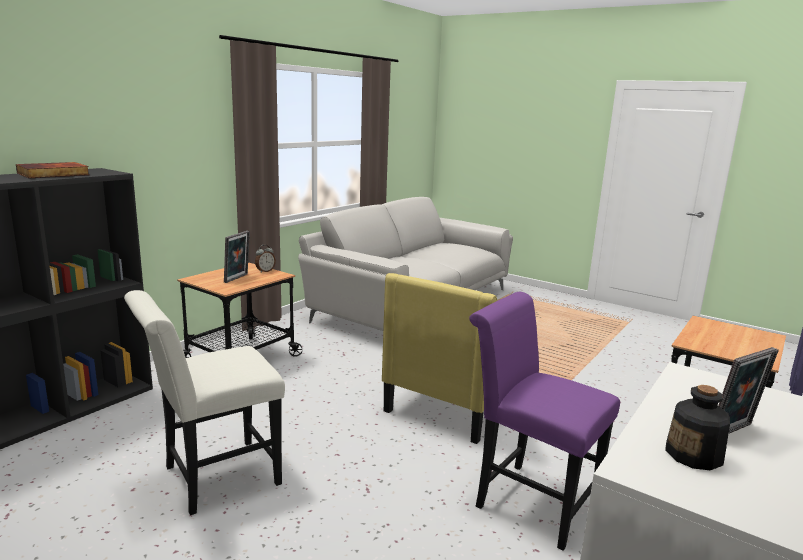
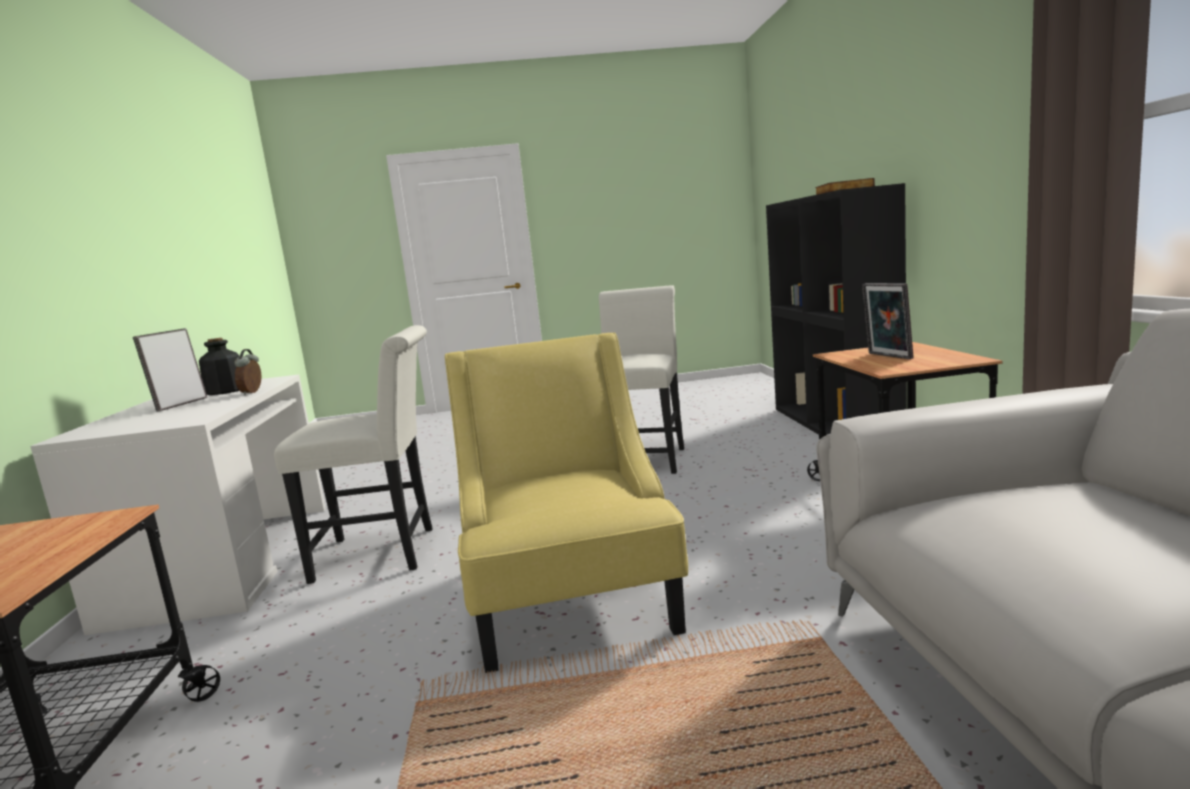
camera: 140 degrees right, 5 degrees down
alarm clock [255,245,276,273] -> alarm clock moved to [234,349,261,395]
purple chair [469,292,620,551] -> white chair [274,325,433,584]

